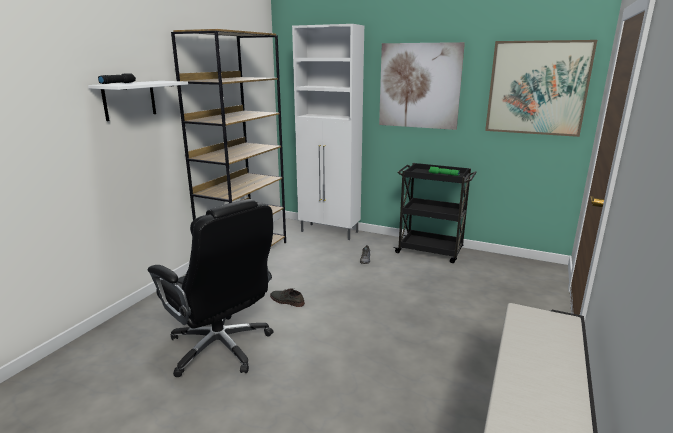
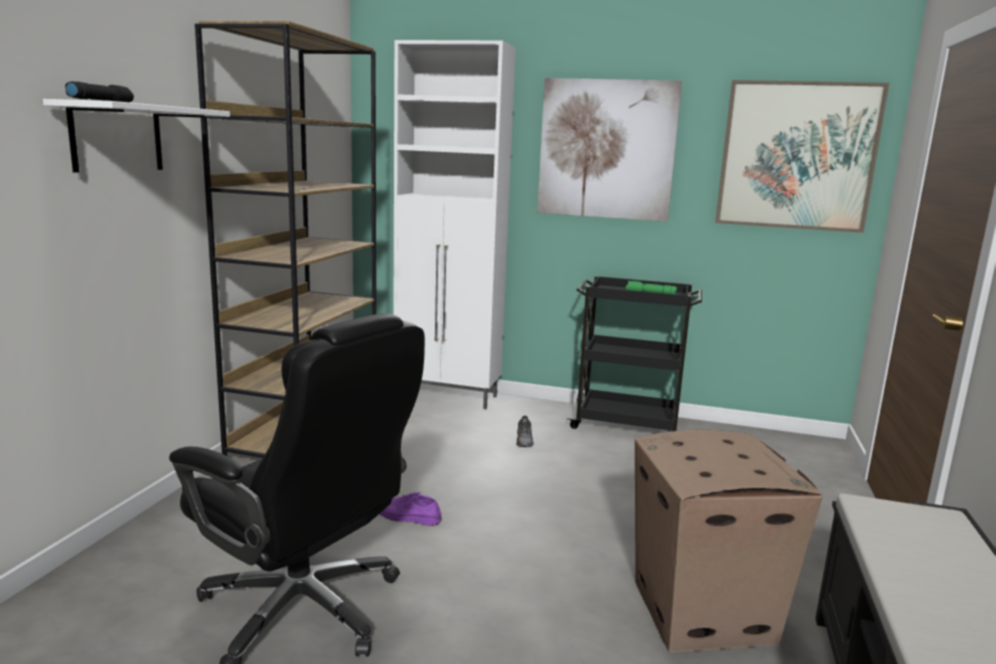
camera: 10 degrees left, 5 degrees down
grey shoe [270,288,305,307] -> purple shoe [380,492,442,526]
none -> cardboard box [635,430,823,652]

